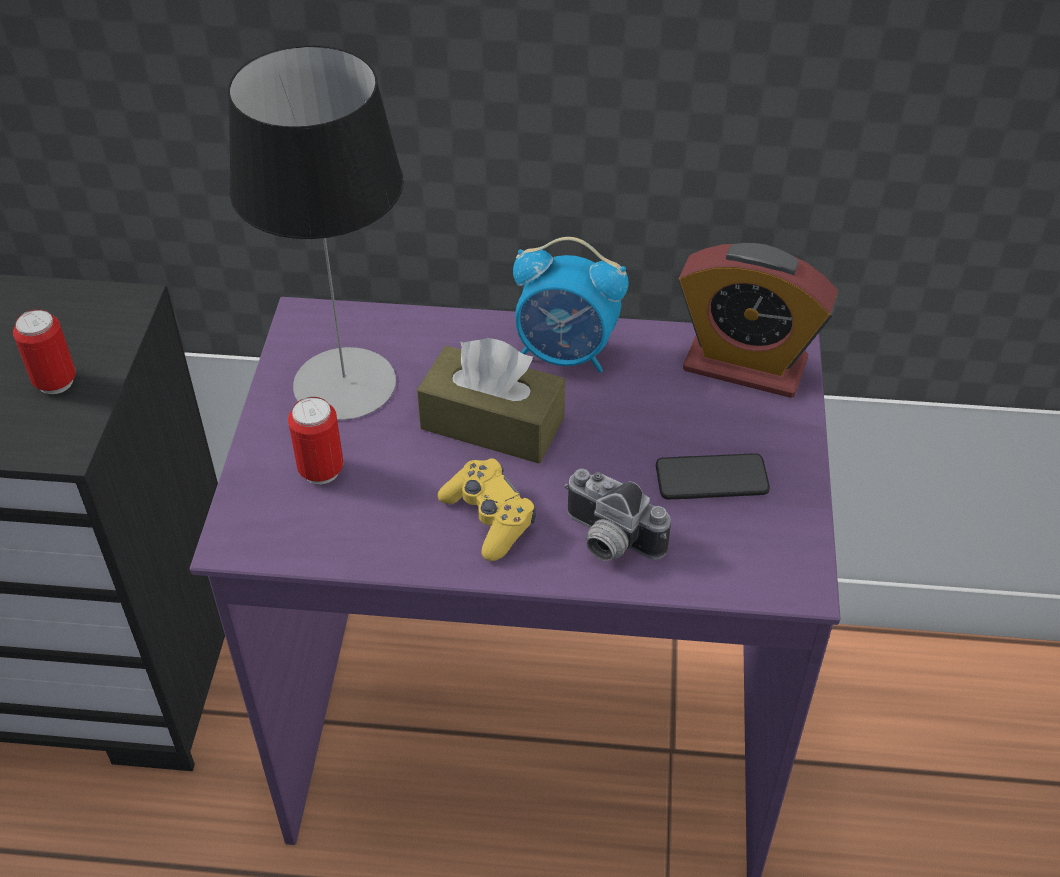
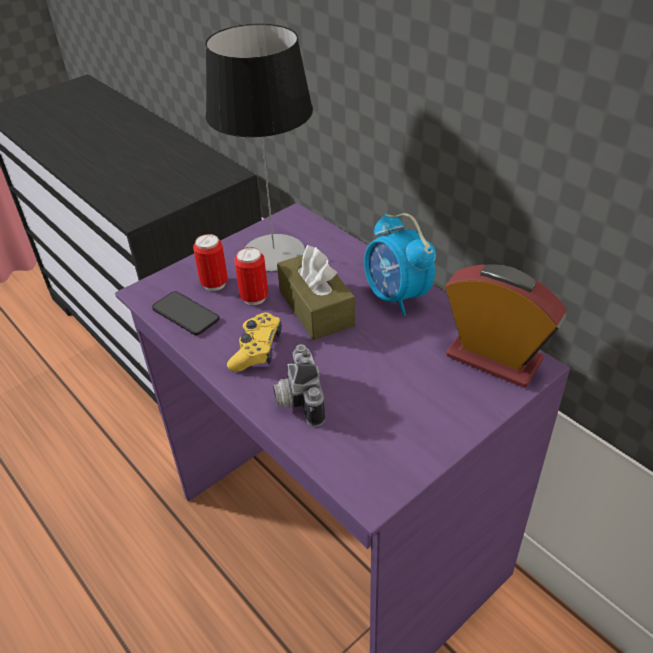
camera: 45 degrees right, 5 degrees down
can [13,309,76,394] -> can moved to [234,247,268,305]
phone [656,453,770,499] -> phone moved to [152,291,220,335]
alarm clock [678,243,838,398] -> alarm clock turned 150 degrees clockwise [445,264,567,388]

